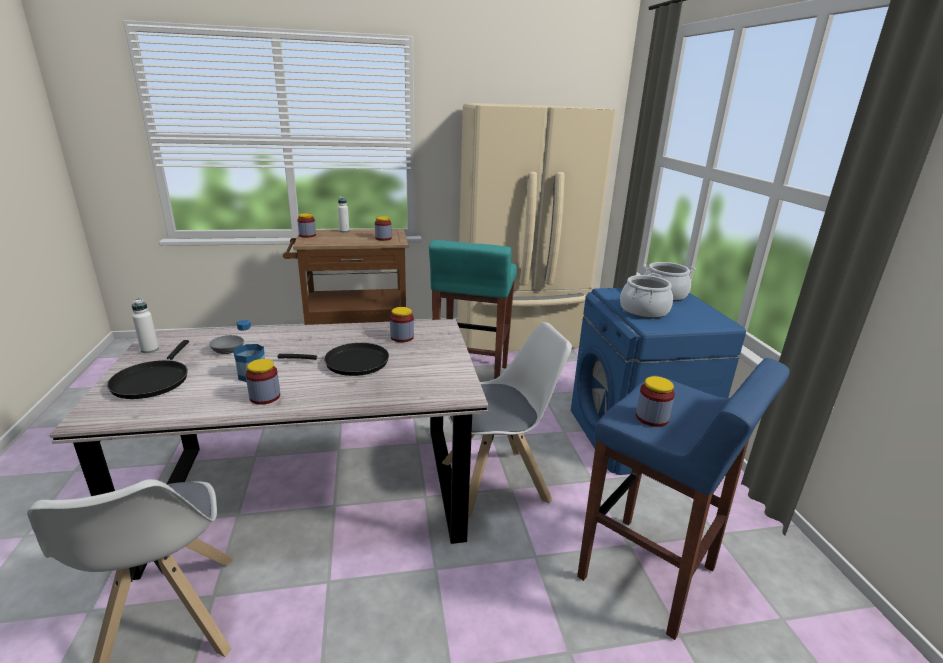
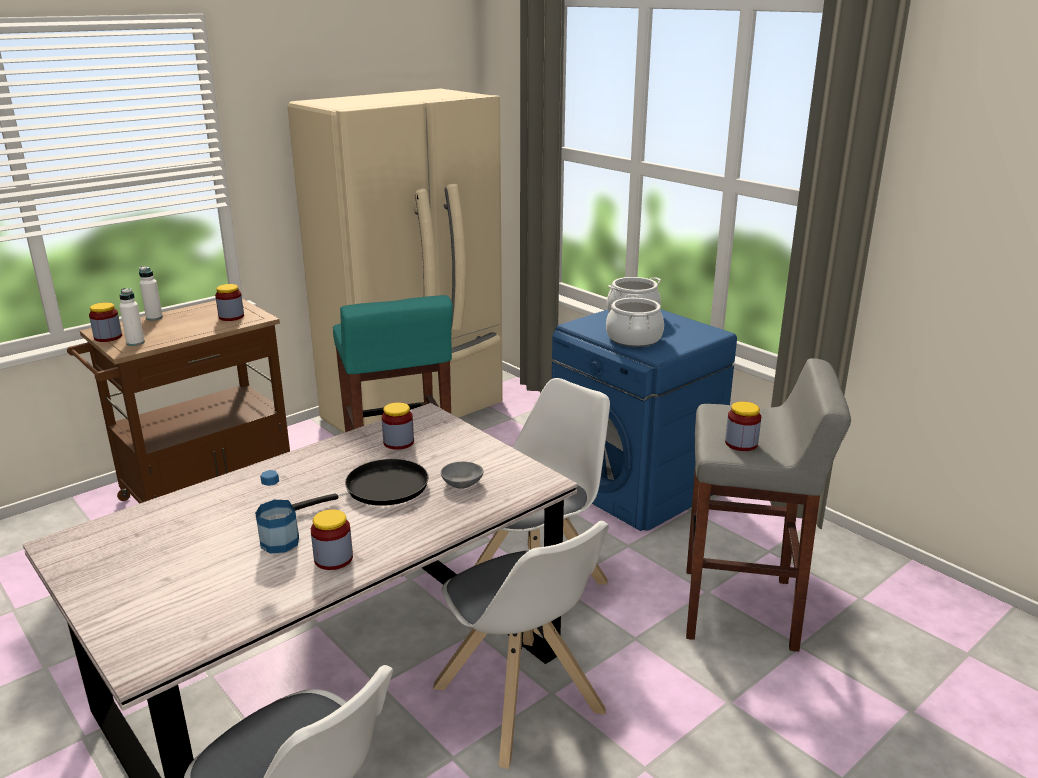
camera: 30 degrees left, 0 degrees up
black frying pan [107,340,189,399] -> none
white bottle [132,299,159,353] -> white bottle moved to [119,288,145,346]
grey bowl [209,335,244,354] -> grey bowl moved to [441,462,484,489]
blue stool [577,358,790,640] -> grey stool [686,358,851,652]
none -> chair [433,521,609,769]

